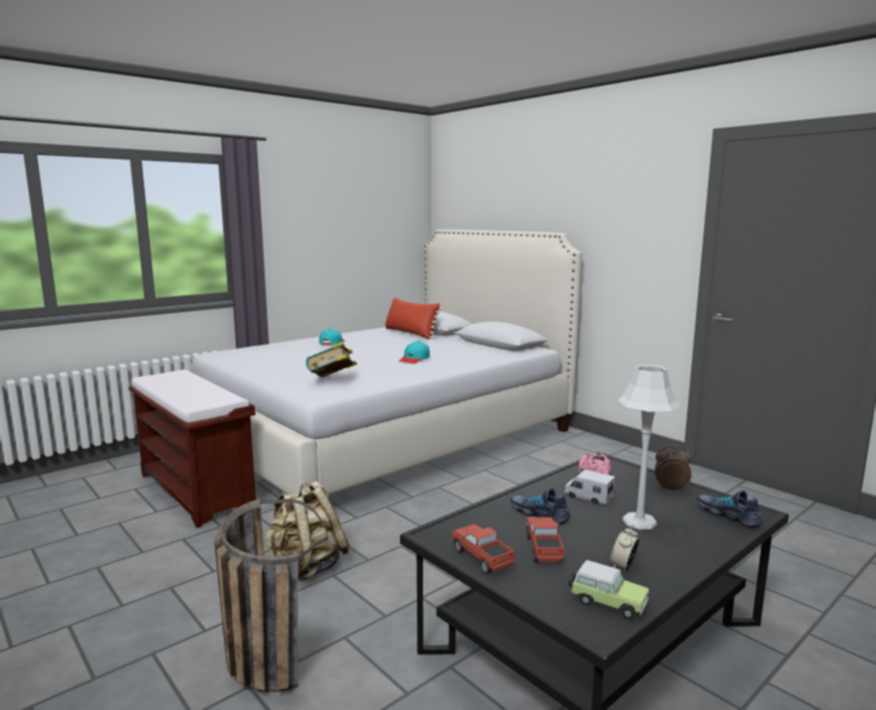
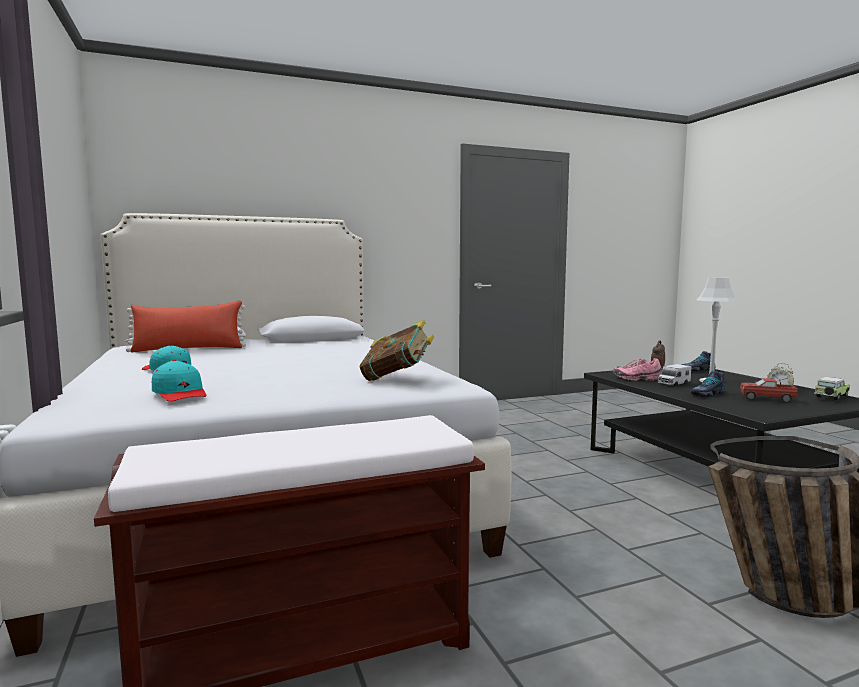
camera: 70 degrees left, 5 degrees down
beige backpack [265,481,349,581] -> none
turquoise cap [398,341,430,364] -> turquoise cap moved to [152,360,207,402]
toy truck [452,524,515,574] -> none

